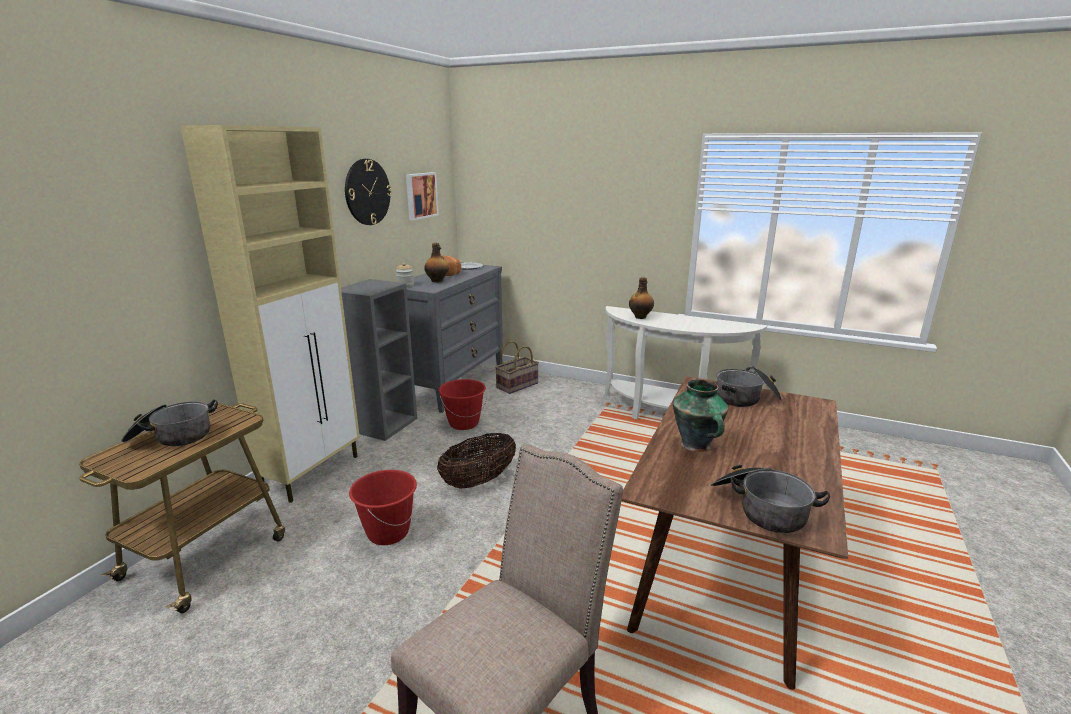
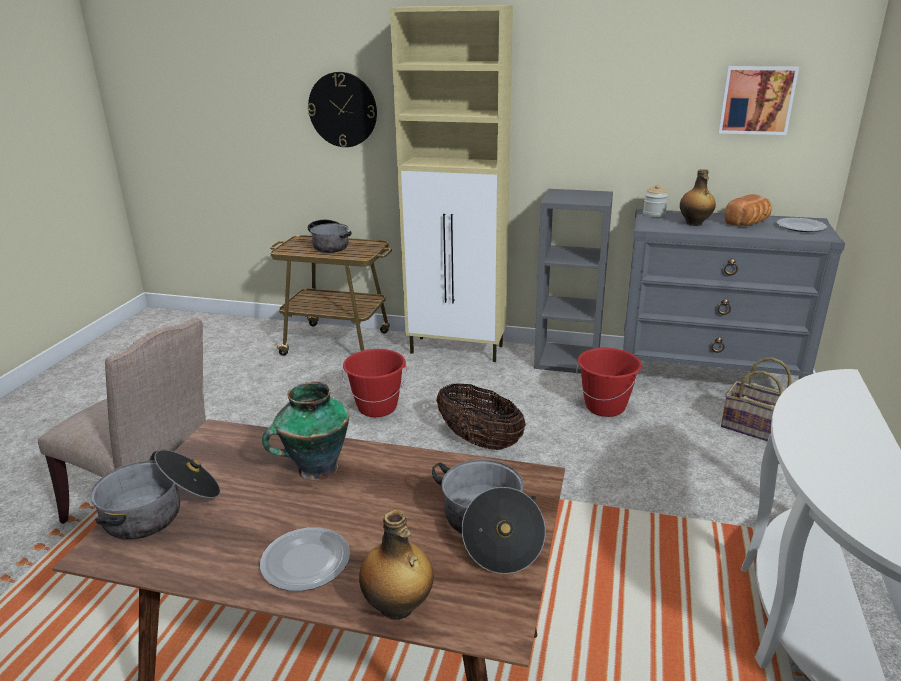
camera: 80 degrees right, 5 degrees up
wall clock [345,159,392,225] -> wall clock moved to [308,72,377,147]
bottle [629,277,654,319] -> bottle moved to [359,510,434,620]
none -> plate [260,527,350,591]

